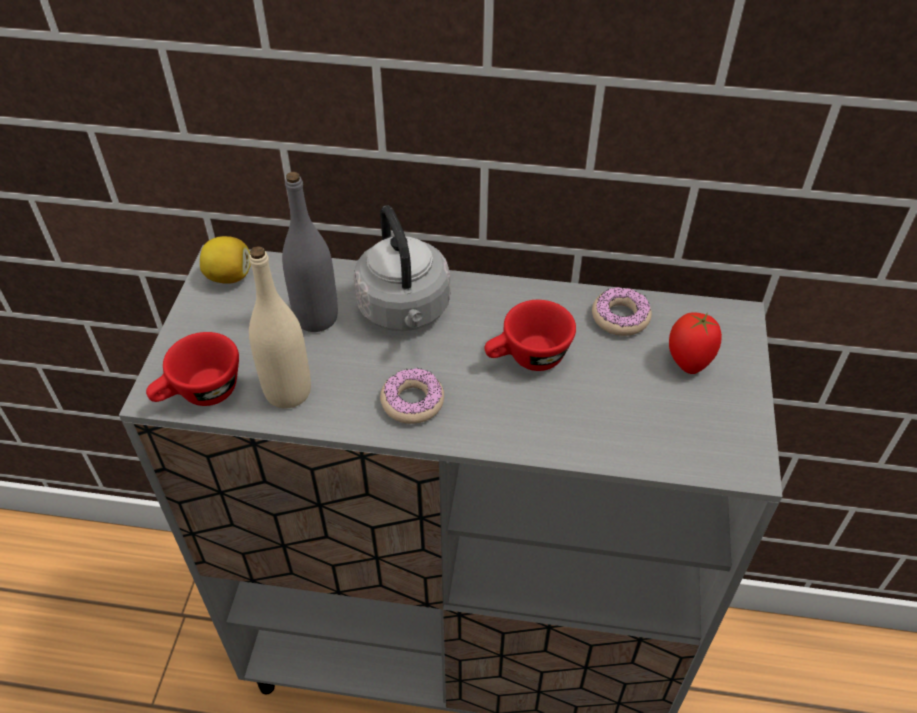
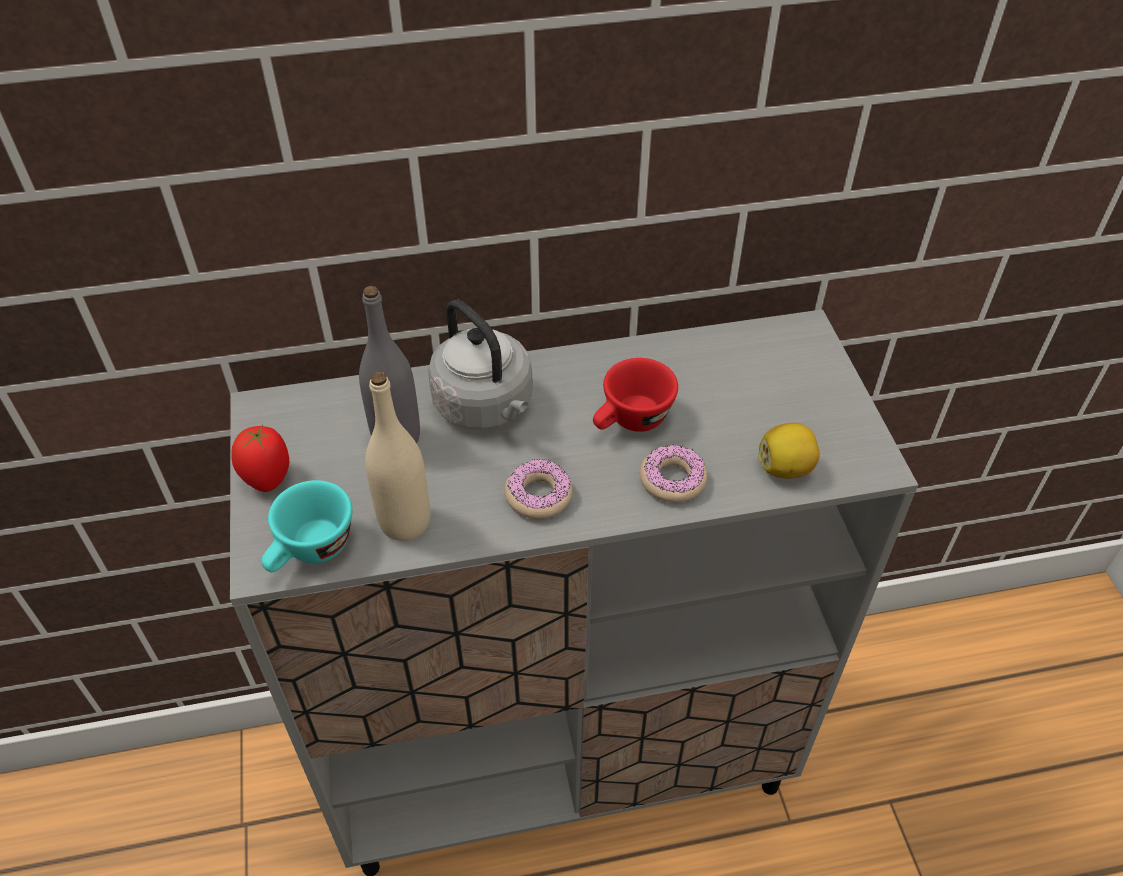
camera: 20 degrees left, 0 degrees up
red cup [146,332,239,406] -> turquoise cup [261,480,352,572]
lemon [200,236,251,284] -> lemon moved to [758,422,820,479]
donut [592,287,652,336] -> donut moved to [640,445,707,503]
tomato [669,312,722,374] -> tomato moved to [231,425,289,492]

